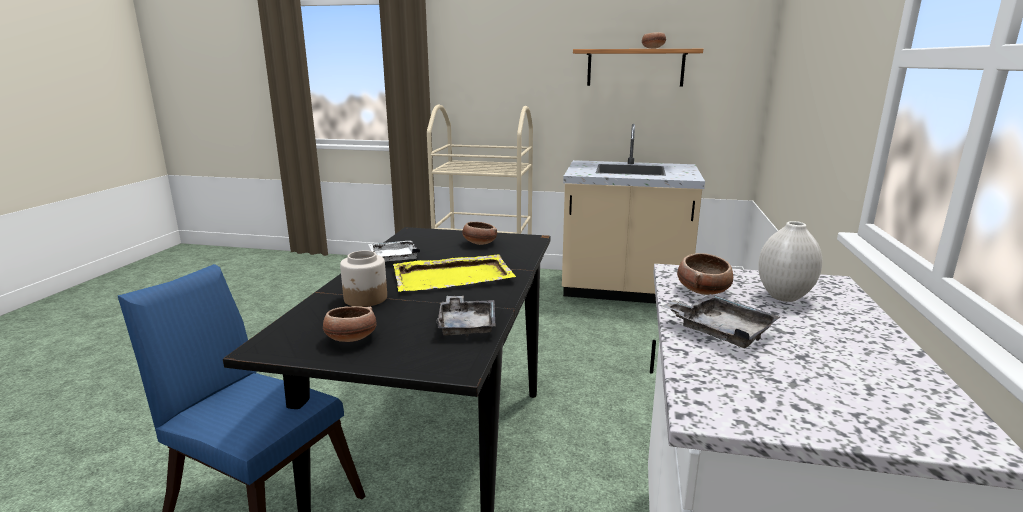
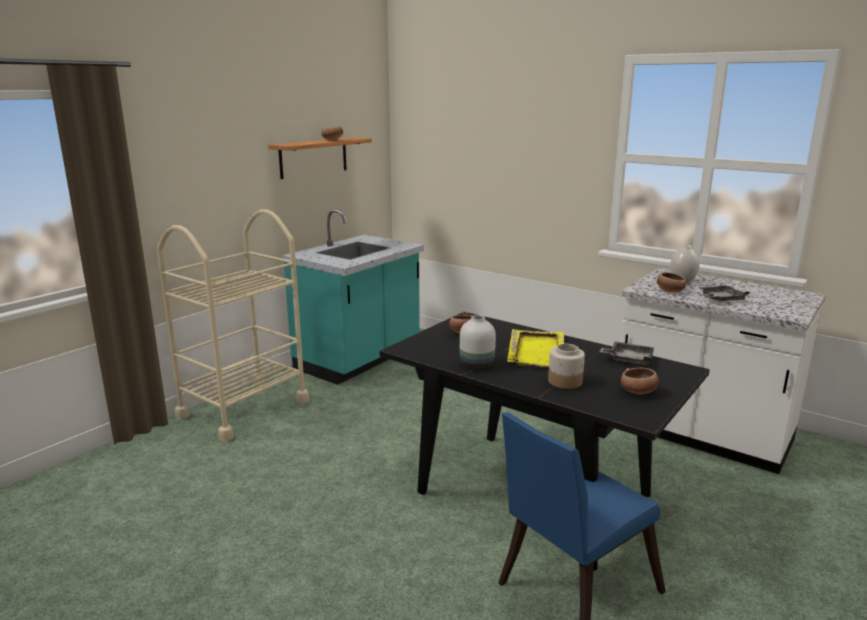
camera: 65 degrees left, 0 degrees up
white tray [368,241,420,262] -> white vase [460,315,496,369]
beige counter [562,124,705,304] -> turquoise counter [282,209,424,385]

